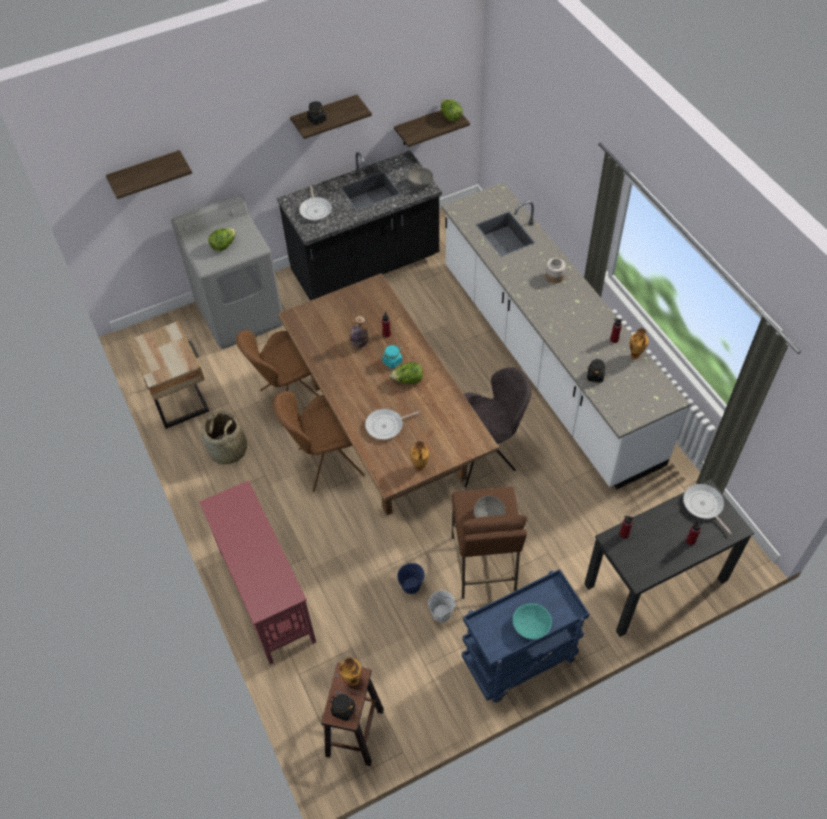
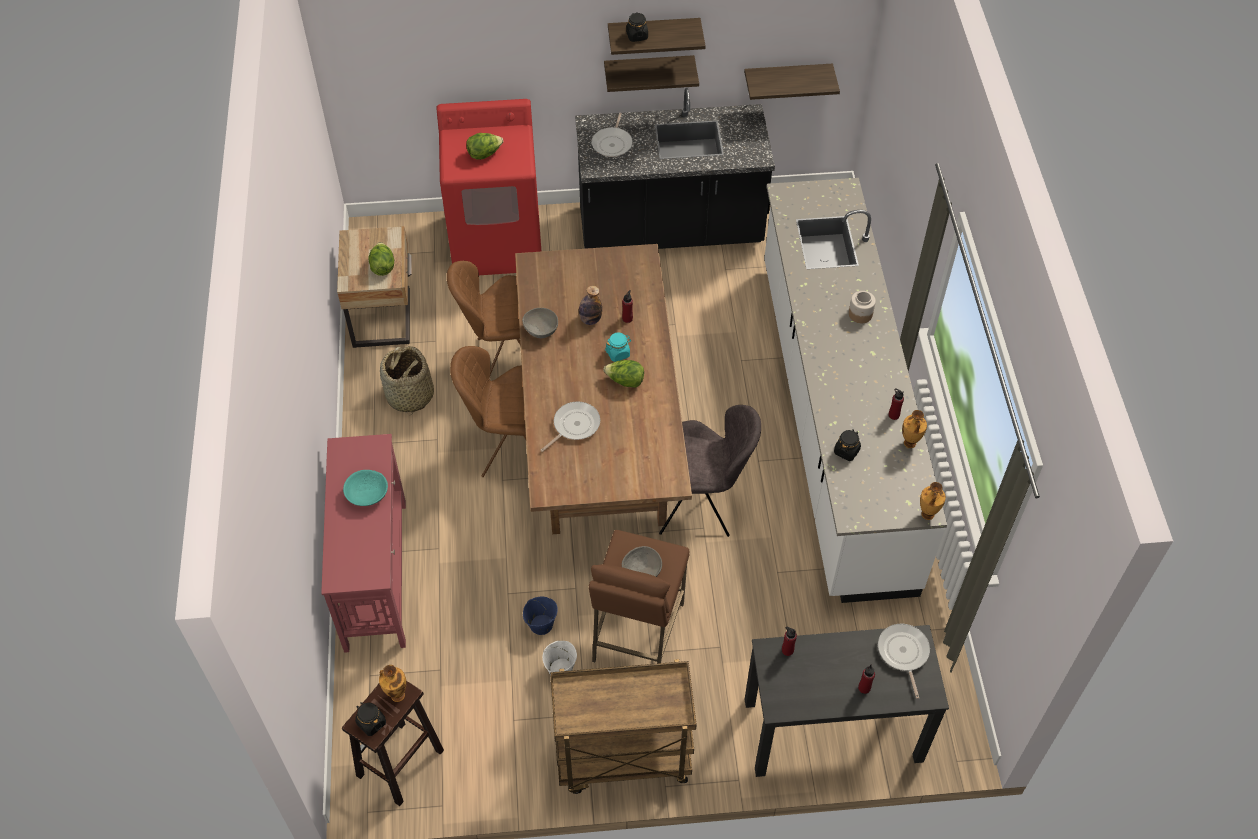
camera: 20 degrees right, 0 degrees up
shelf [106,150,192,199] -> shelf moved to [604,55,699,92]
grey washing machine [171,195,283,349] -> red washing machine [437,99,542,275]
frying pan [365,409,421,440] -> frying pan turned 135 degrees clockwise [541,401,600,452]
grey bowl [407,167,434,188] -> grey bowl moved to [522,308,558,338]
vase [410,441,429,471] -> vase moved to [920,482,946,520]
lettuce [441,100,462,122] -> lettuce moved to [368,242,394,276]
blue cart [462,569,589,702] -> brown cart [550,659,697,794]
turquoise bowl [513,603,552,639] -> turquoise bowl moved to [343,470,388,506]

